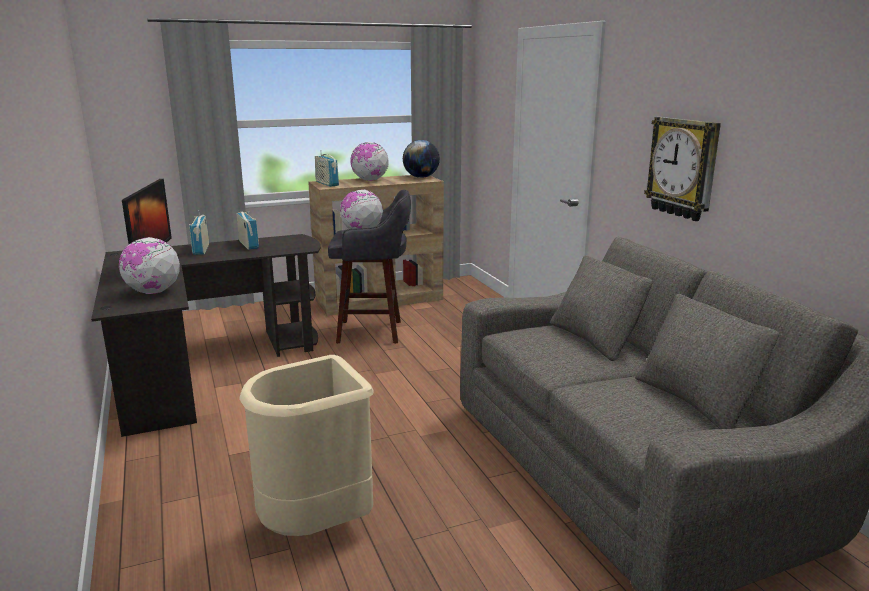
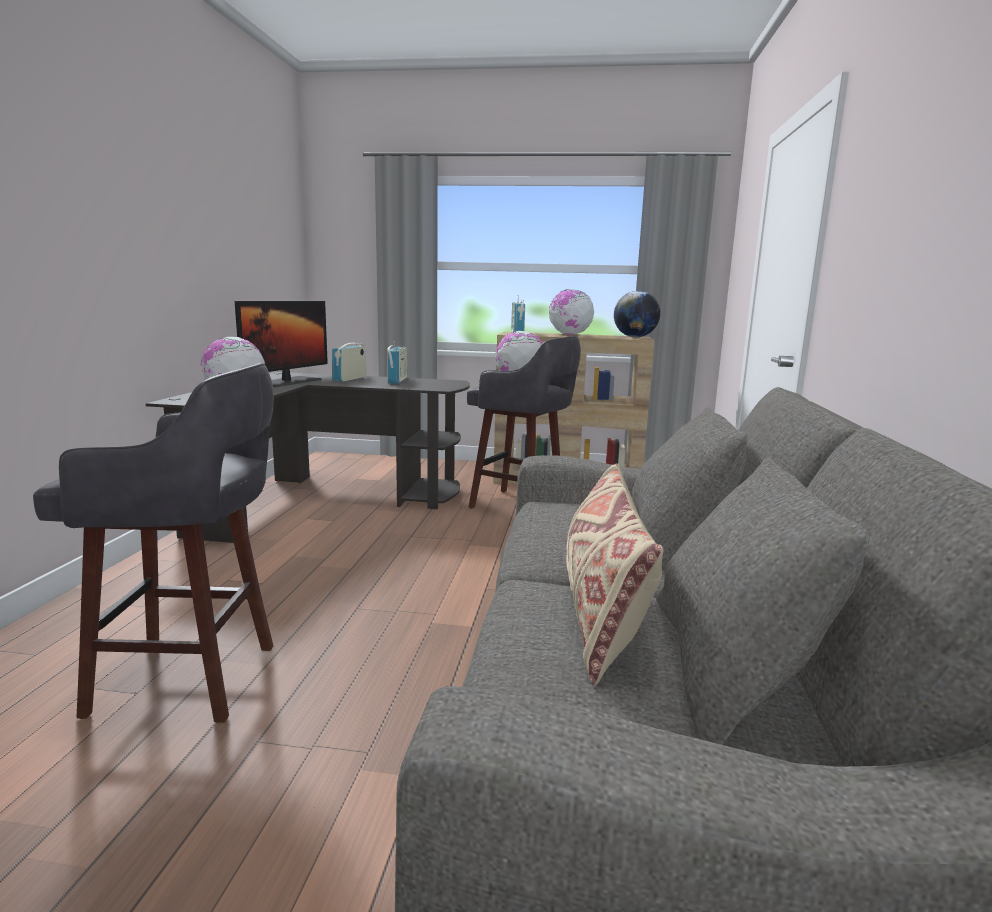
camera: 30 degrees right, 5 degrees down
beige trash can [239,355,374,536] -> grey stool [33,363,274,722]
wall clock [644,117,721,221] -> none
none -> beige pillow [566,463,663,686]

